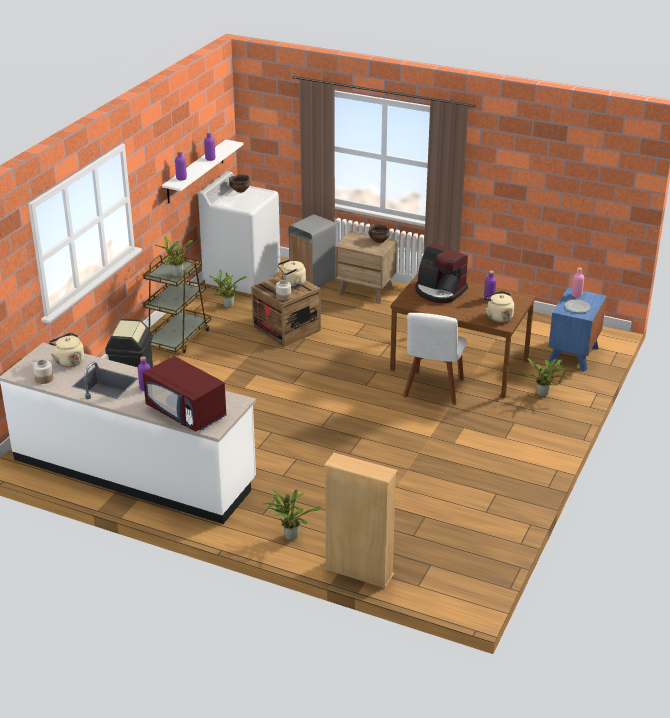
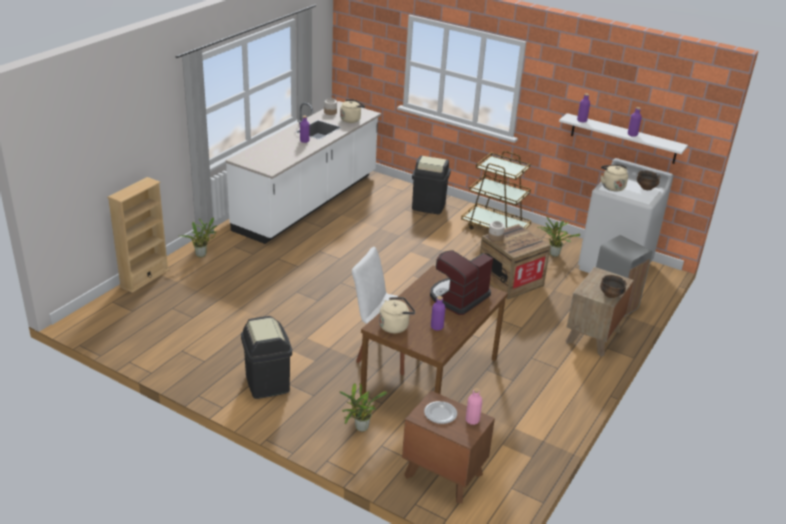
camera: 95 degrees right, 0 degrees up
red microwave [143,356,227,432] -> none
potted plant [154,236,193,277] -> none
beige kettle [278,259,306,287] -> beige kettle moved to [601,164,628,191]
blue nightstand [548,288,607,371] -> brown nightstand [402,391,495,503]
none -> black trash can [241,316,292,399]

